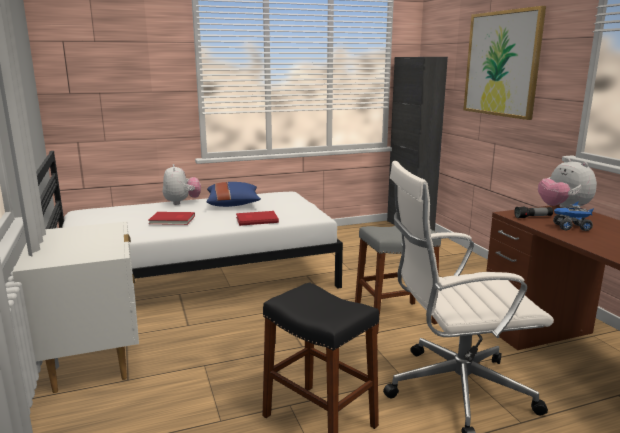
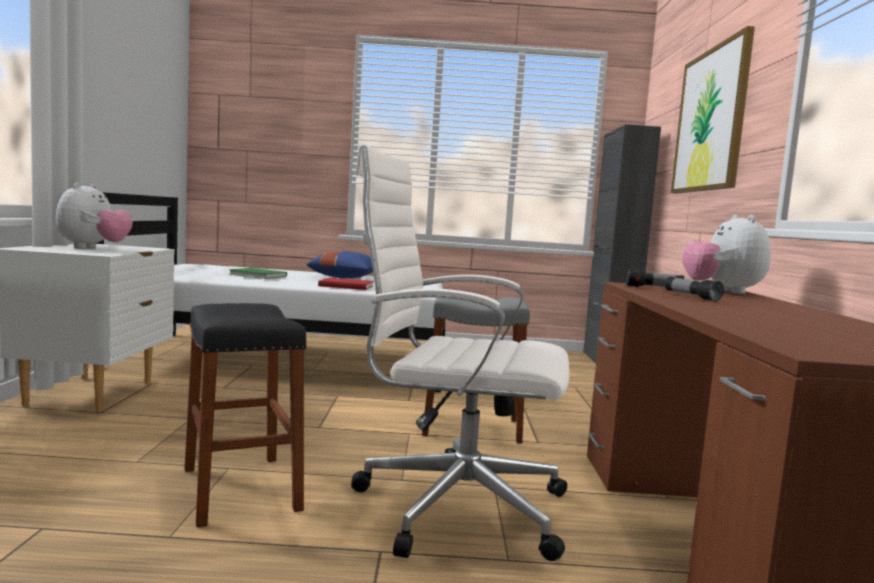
camera: 20 degrees right, 10 degrees down
red book [149,212,195,225] -> green book [229,268,287,279]
plush toy [163,164,201,205] -> plush toy moved to [56,183,133,248]
toy truck [553,201,594,231] -> flashlight [665,277,724,301]

